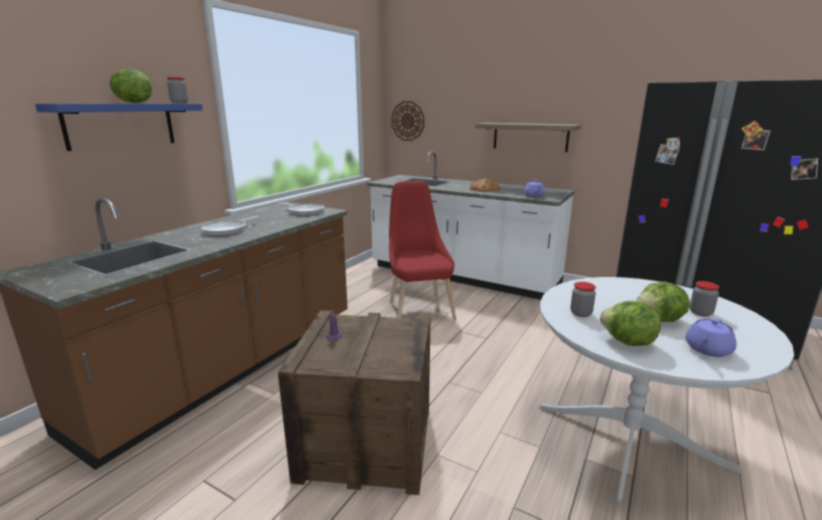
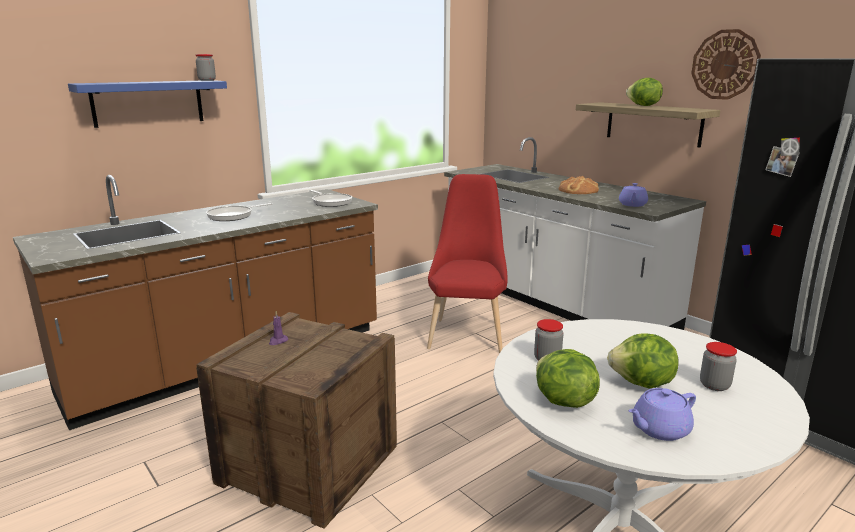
camera: 20 degrees right, 0 degrees up
lettuce [110,69,152,103] -> lettuce moved to [626,78,663,106]
wall clock [391,101,424,141] -> wall clock moved to [691,29,761,100]

